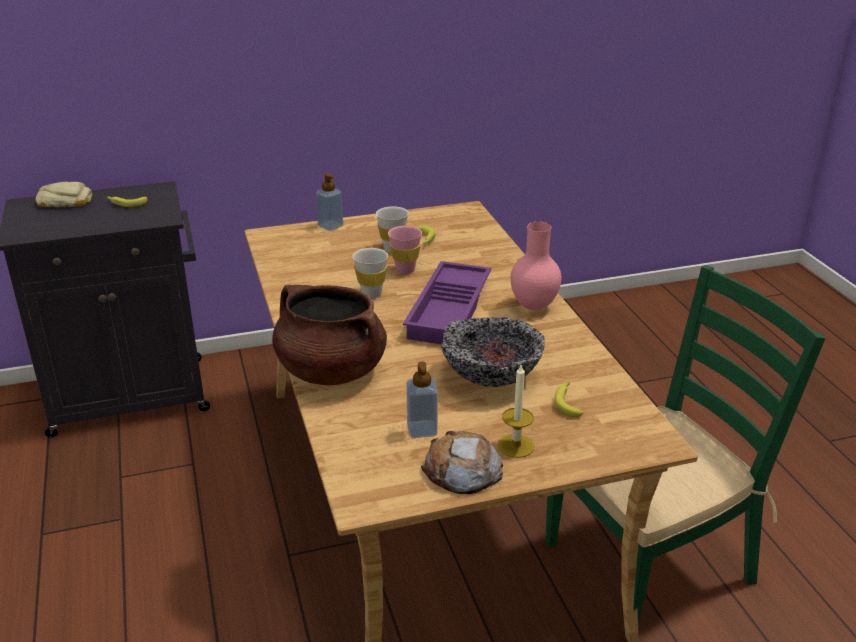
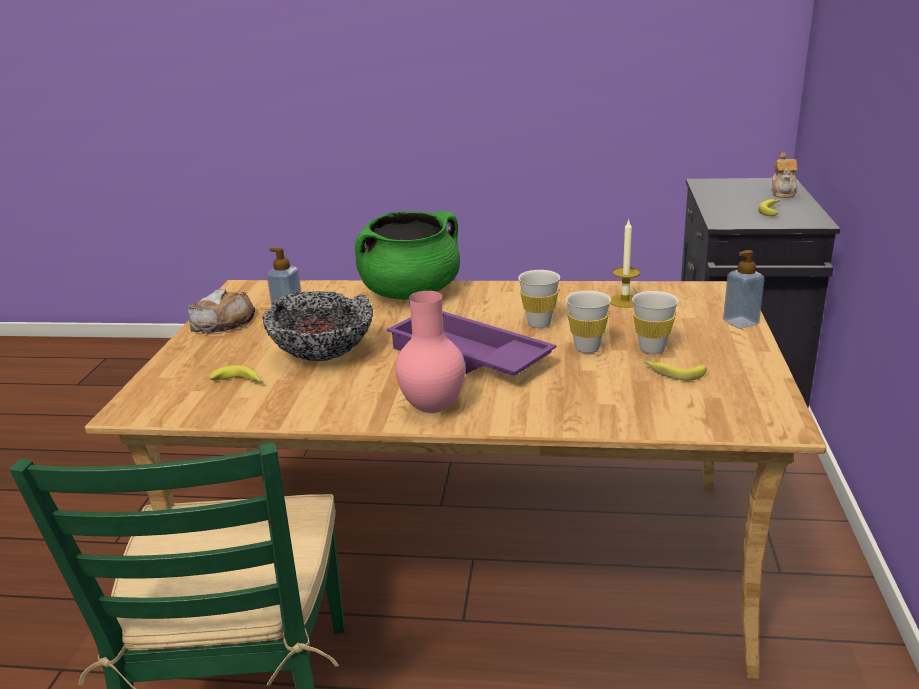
camera: 115 degrees right, 5 degrees down
bread [36,182,93,207] -> teapot [771,153,798,198]
brown cooking pot [272,285,387,385] -> green cooking pot [355,211,460,300]
pink cup [388,226,422,274] -> white cup [566,291,611,353]
candle [498,365,534,458] -> candle moved to [610,220,640,308]

